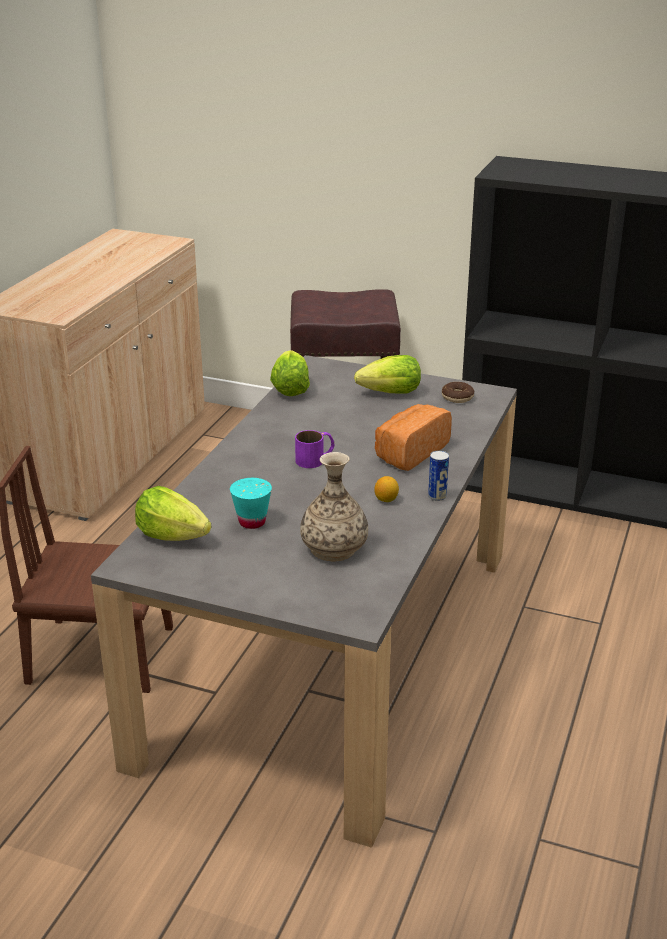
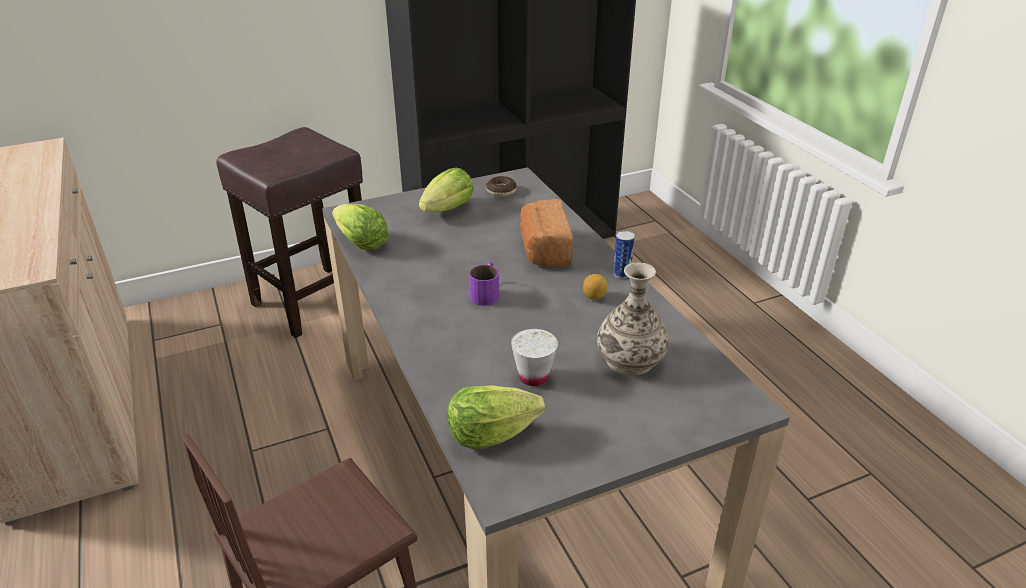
camera: 45 degrees left, 5 degrees up
turquoise cup [230,478,272,529] -> white cup [511,329,558,386]

